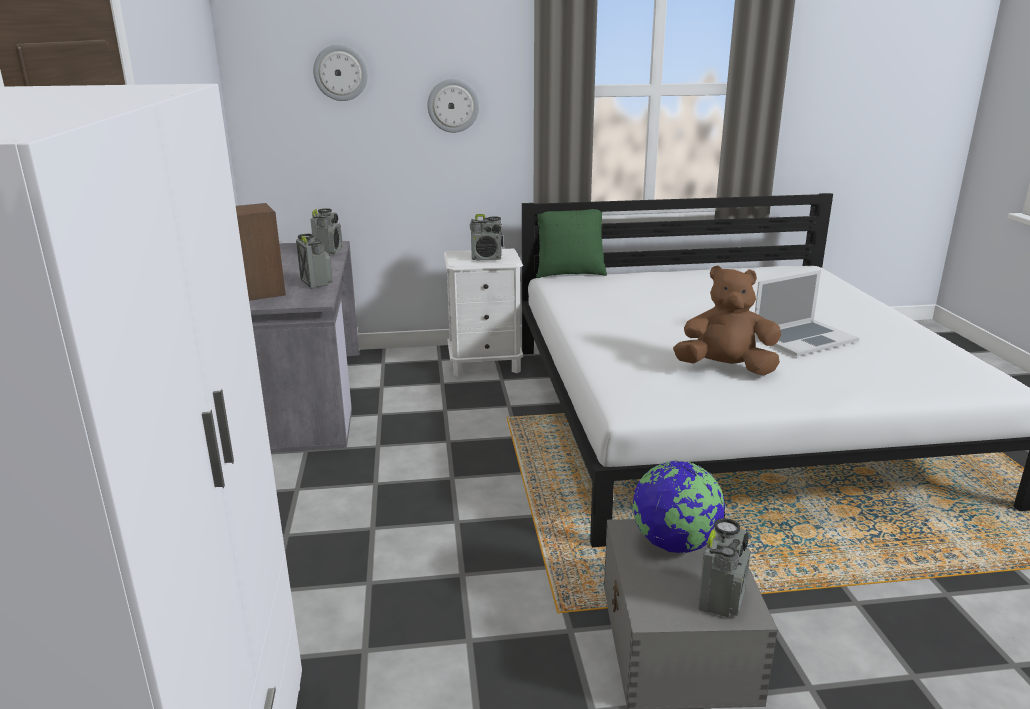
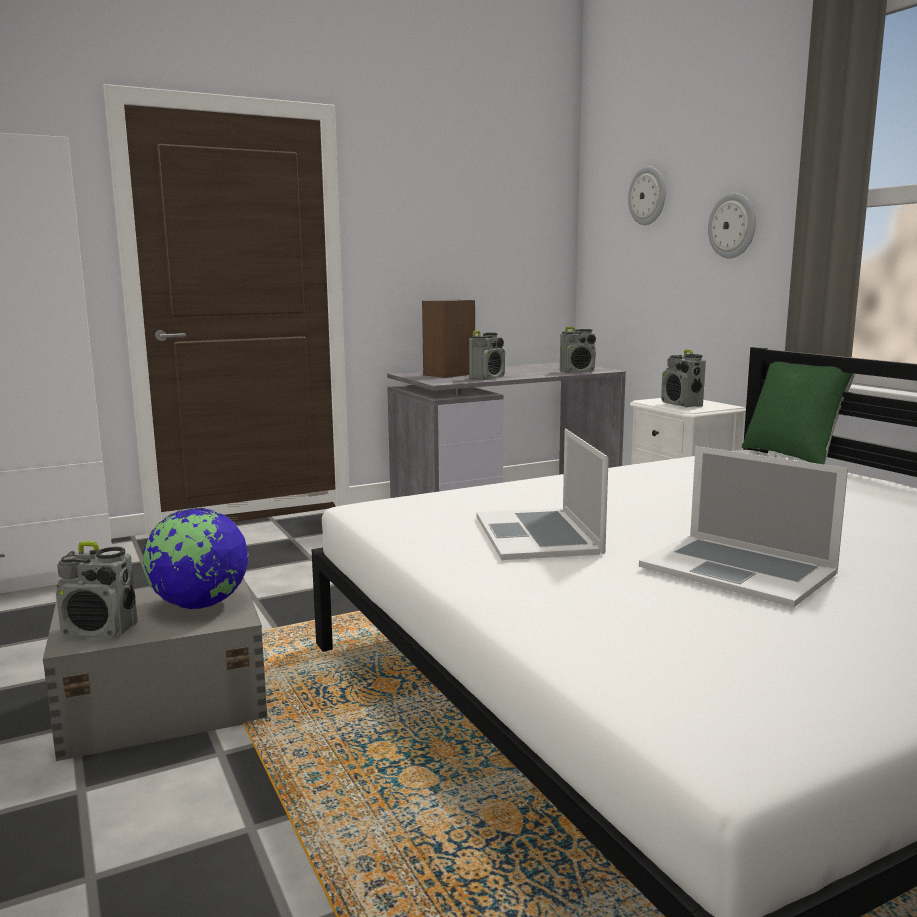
camera: 70 degrees right, 10 degrees down
brown plush toy [673,265,781,375] -> laptop [476,429,609,560]

